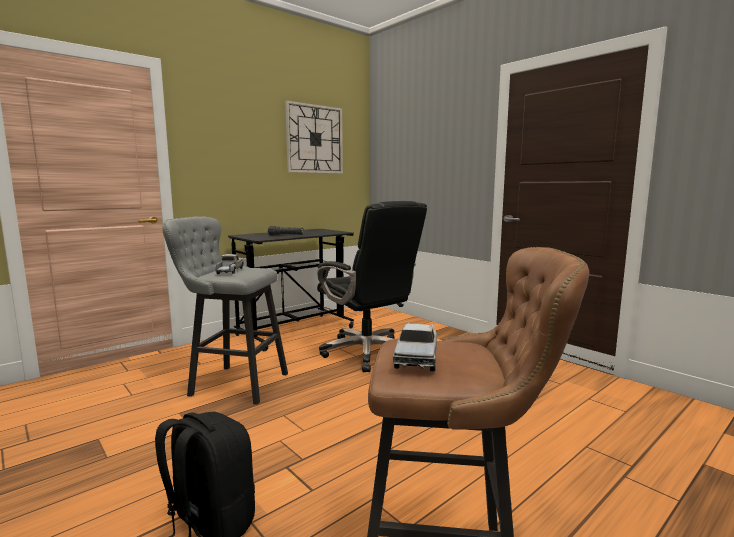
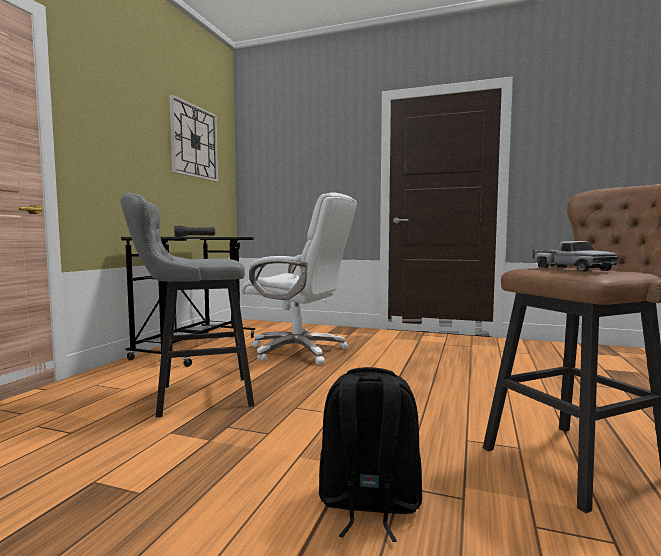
camera: 30 degrees left, 5 degrees down
toy truck [215,254,244,274] -> none
black office chair [317,201,427,372] -> white office chair [241,192,357,365]

